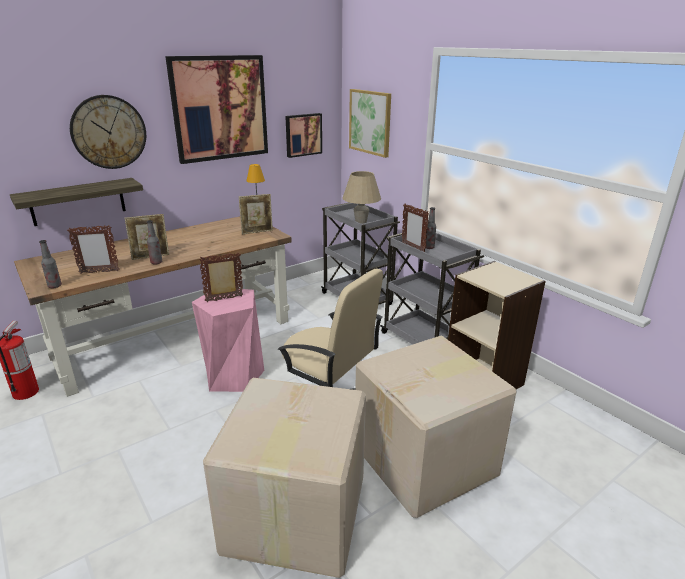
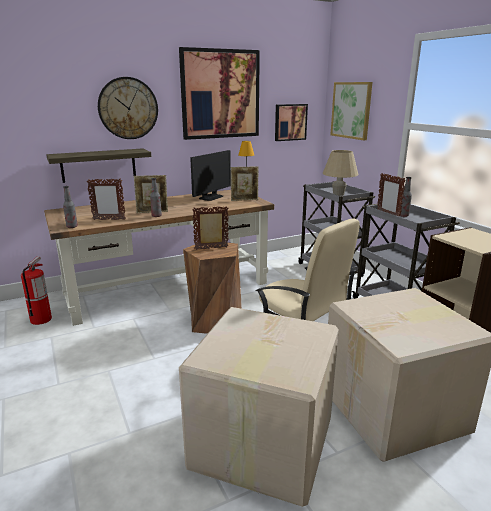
camera: 10 degrees right, 5 degrees down
pink stool [192,289,264,392] -> brown stool [183,242,242,334]
none -> monitor [190,150,231,201]

